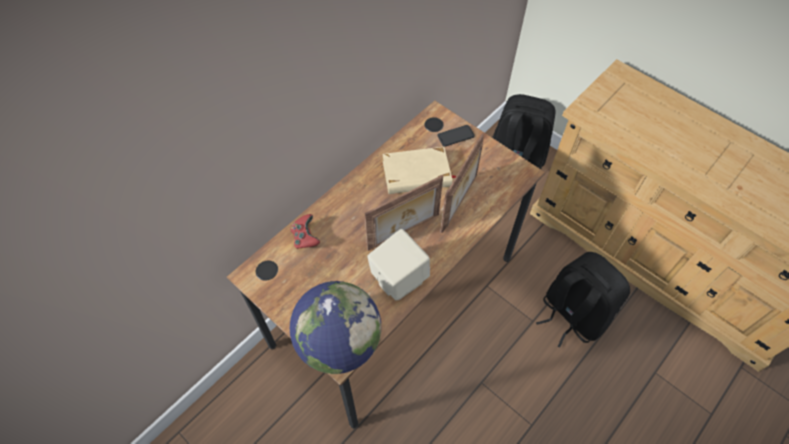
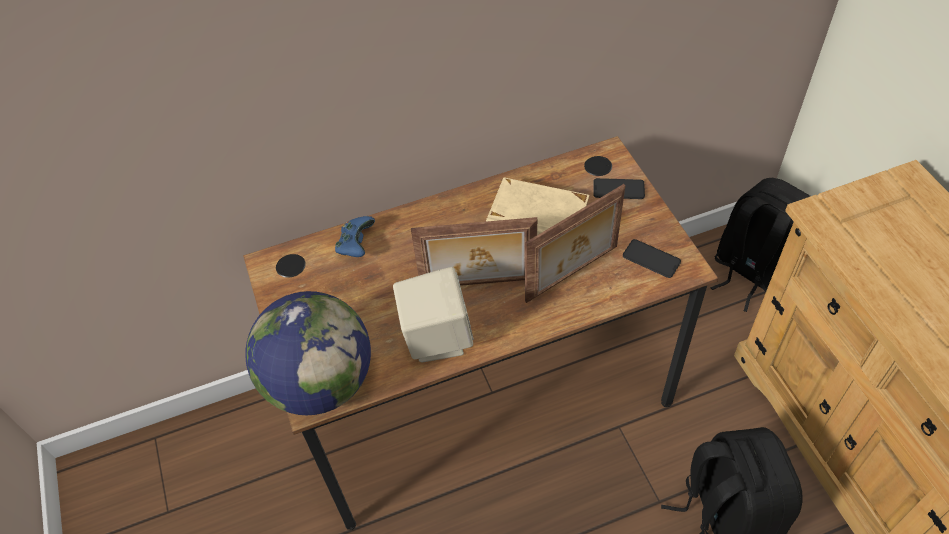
camera: 30 degrees right, 5 degrees down
red game controller [290,214,320,249] -> blue game controller [335,216,375,257]
none -> phone [623,239,681,278]

